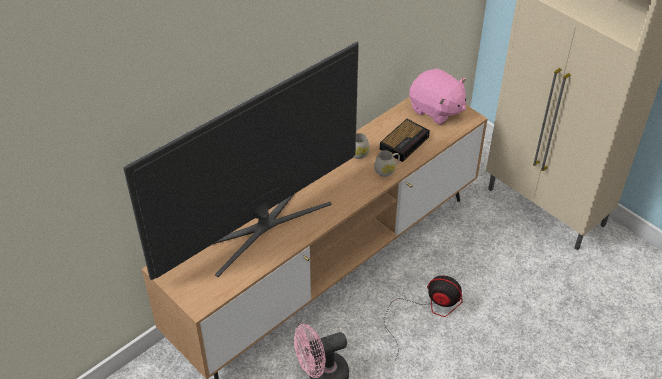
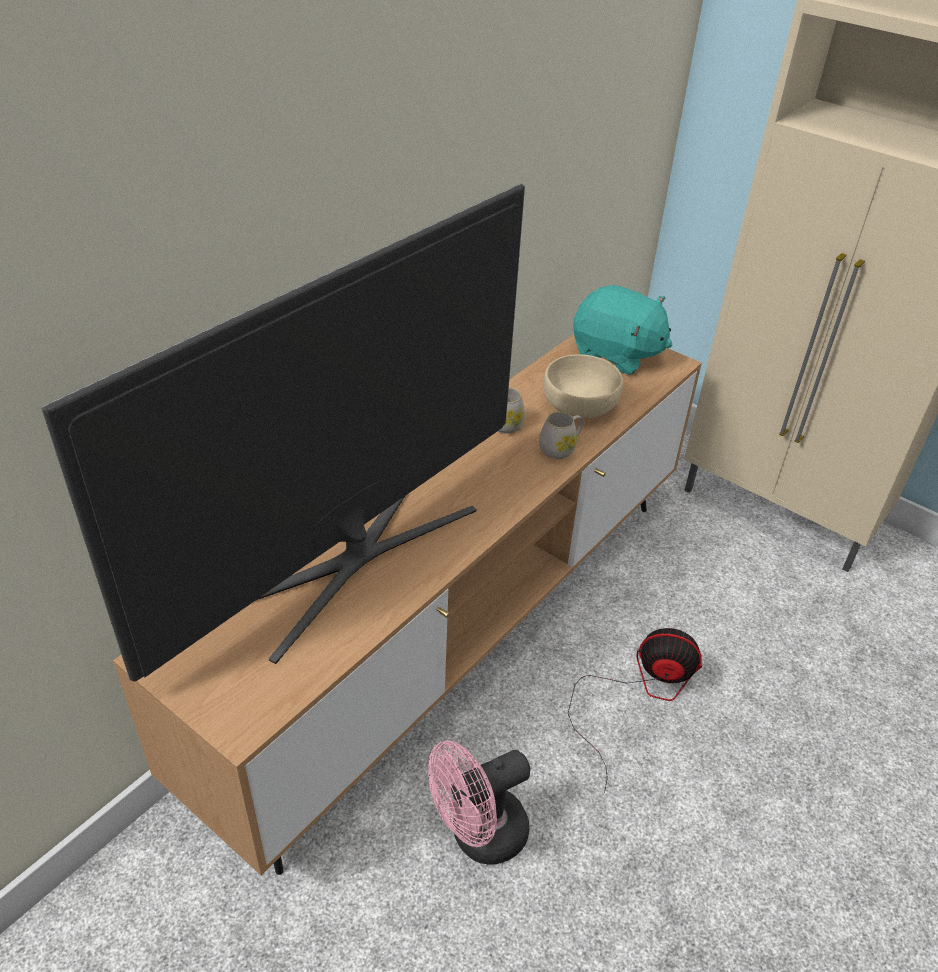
camera: 10 degrees left, 5 degrees down
alarm clock [380,119,430,162] -> beige bowl [543,354,623,418]
pink plush toy [409,68,466,125] -> turquoise plush toy [573,285,672,375]

